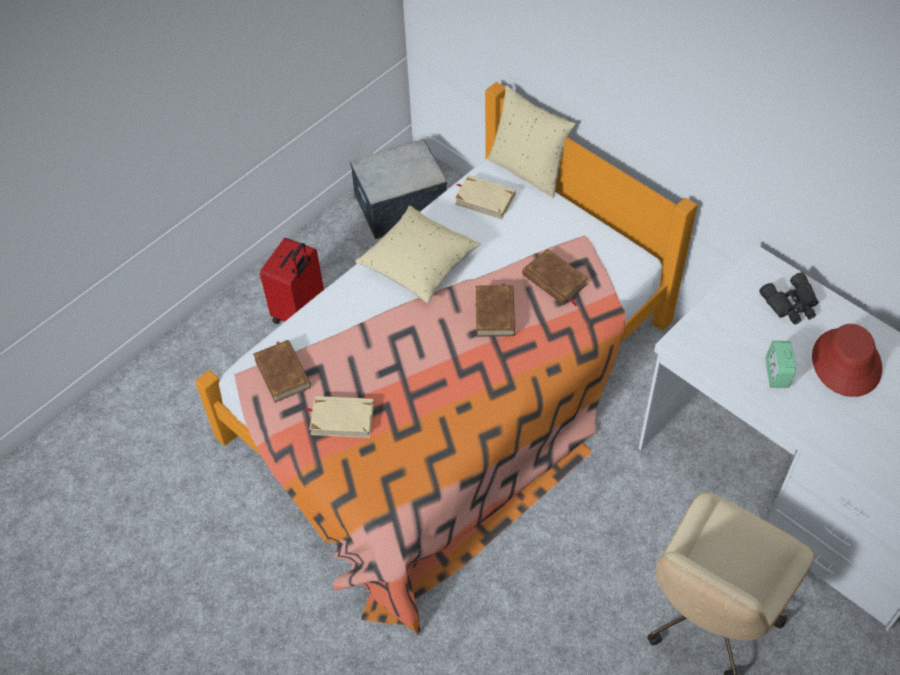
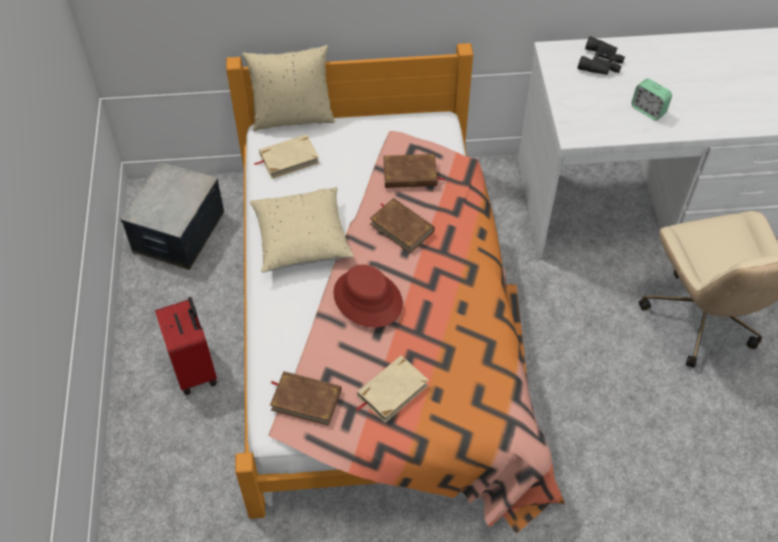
camera: 50 degrees left, 0 degrees up
red hat [812,324,882,397] -> red hat moved to [333,264,403,328]

